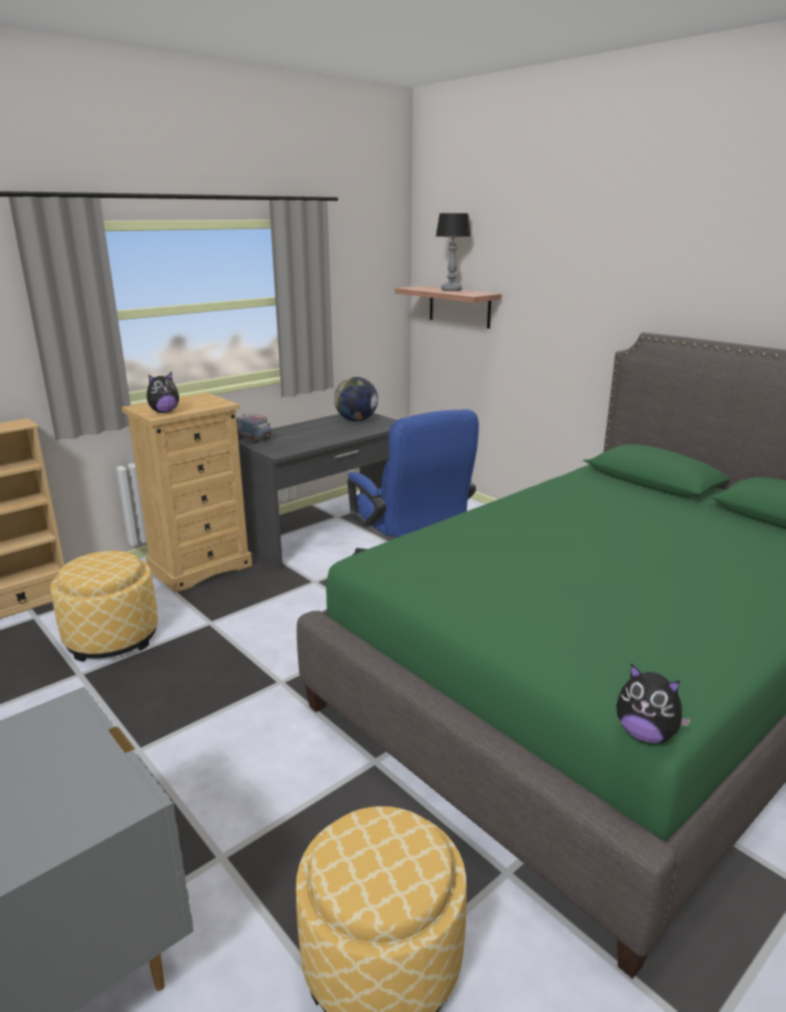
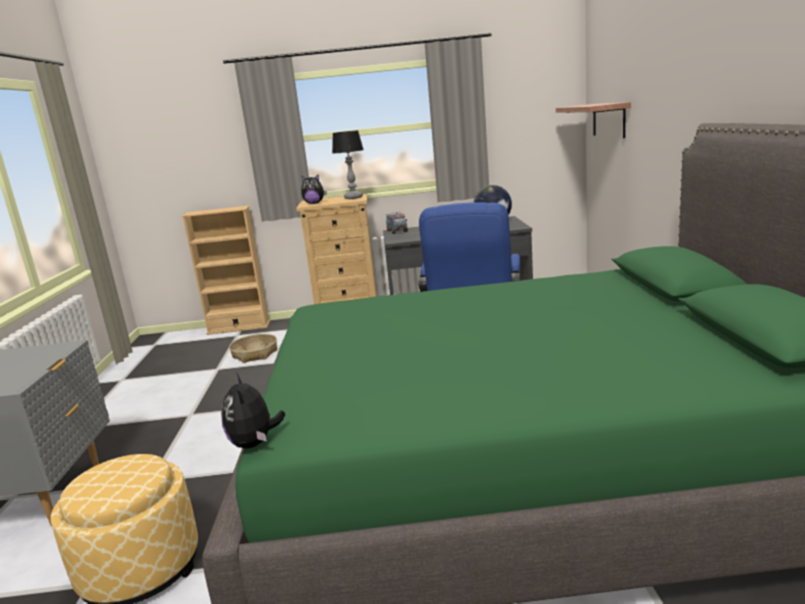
camera: 40 degrees right, 5 degrees down
ottoman [50,551,158,662] -> basket [229,334,277,363]
table lamp [436,213,471,291] -> table lamp moved to [332,130,364,199]

